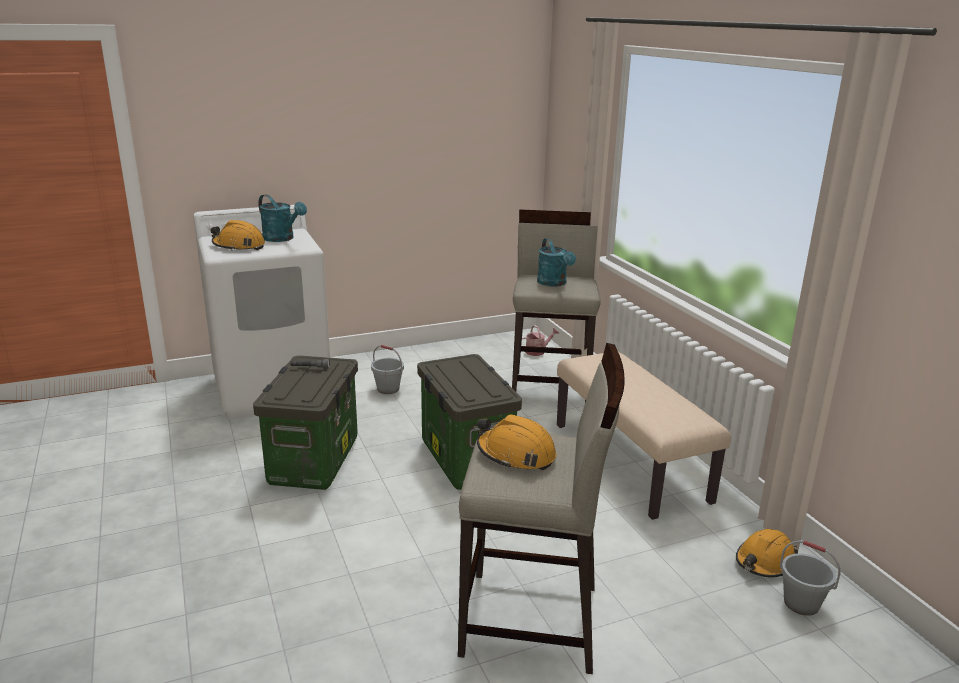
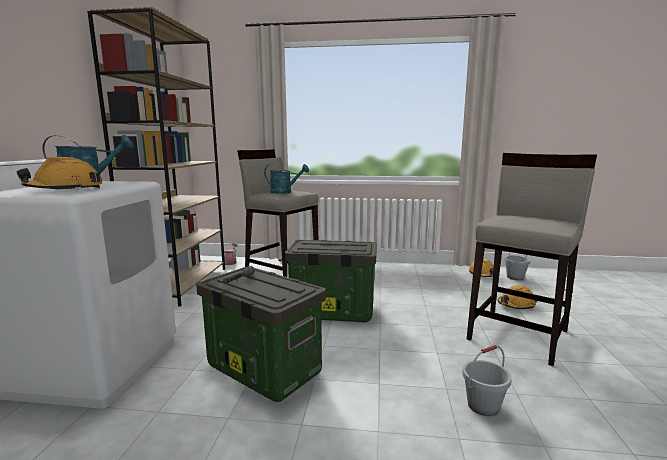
camera: 60 degrees left, 10 degrees down
grey bucket [371,345,404,394] -> grey bucket moved to [462,345,512,416]
orange hard hat [477,414,556,470] -> orange hard hat moved to [497,285,538,309]
beige bench [557,351,731,520] -> none
none -> brown bookcase [87,7,225,307]

